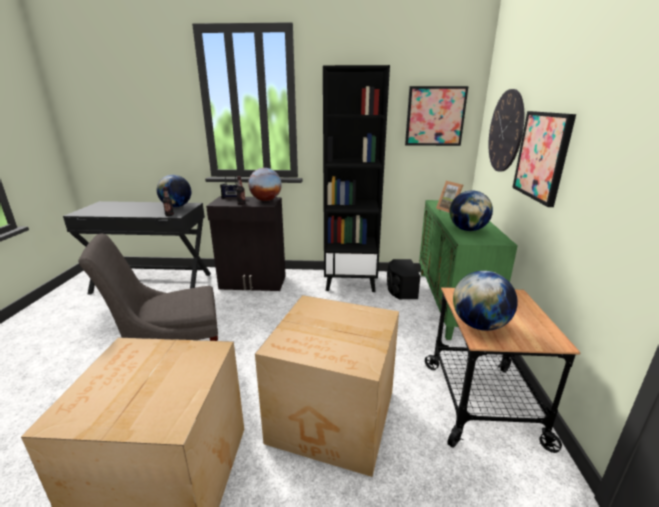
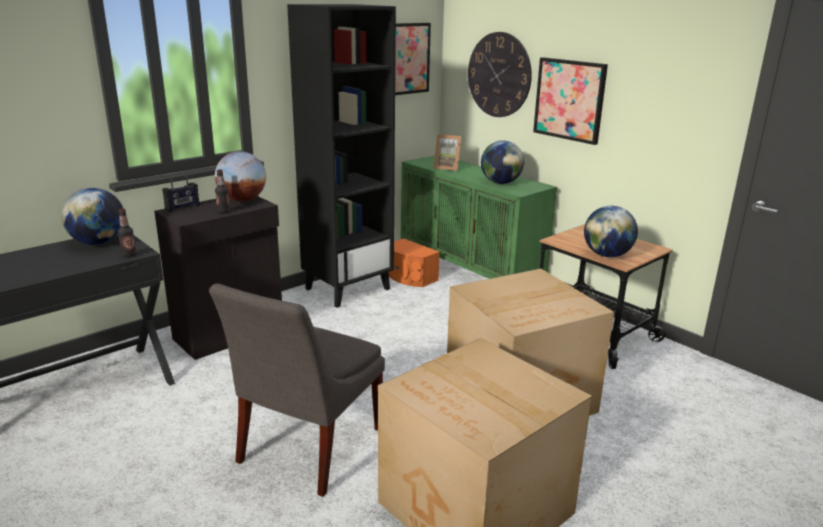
camera: 45 degrees left, 0 degrees up
black speaker [387,259,421,299] -> orange speaker [388,238,440,287]

